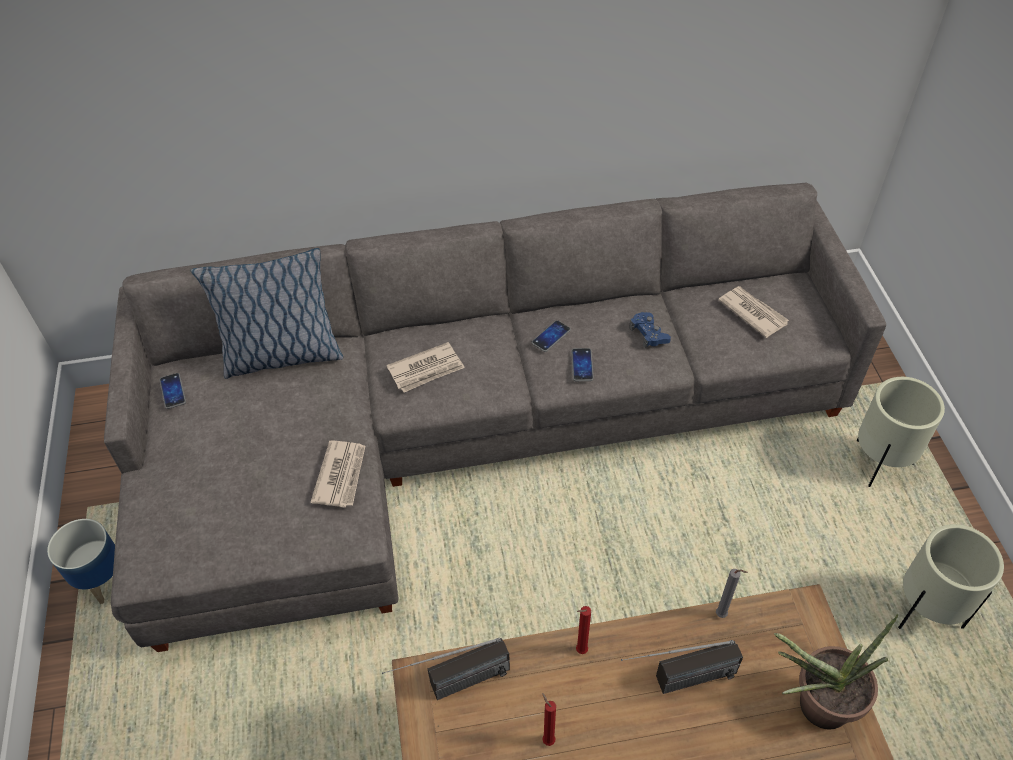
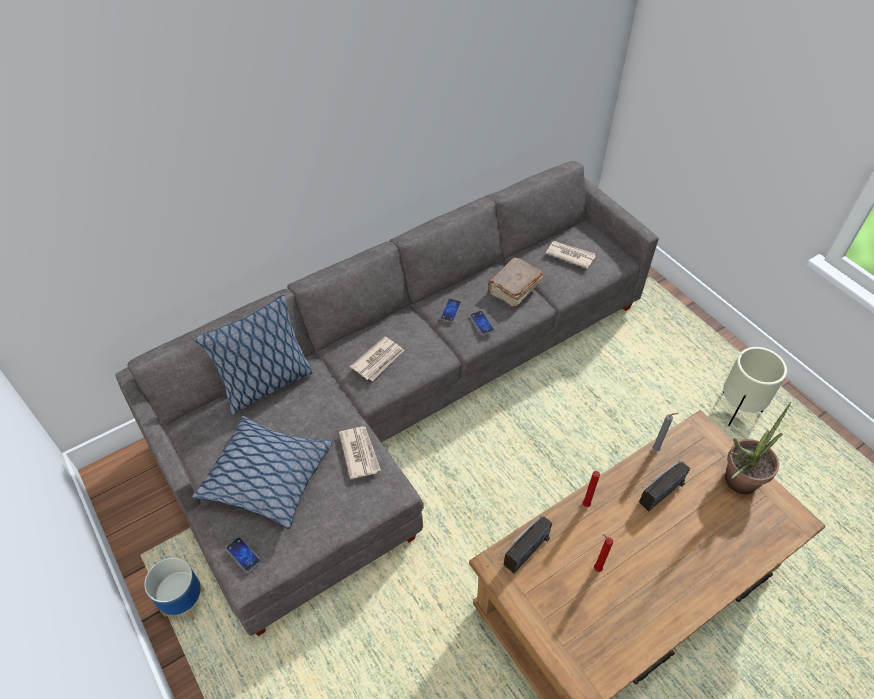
camera: 25 degrees left, 0 degrees up
phone [159,373,186,409] -> phone moved to [226,537,261,573]
blue game controller [629,312,671,349] -> brown book [488,257,543,308]
beige planter [857,377,945,487] -> none
none -> pillow [192,416,333,529]

